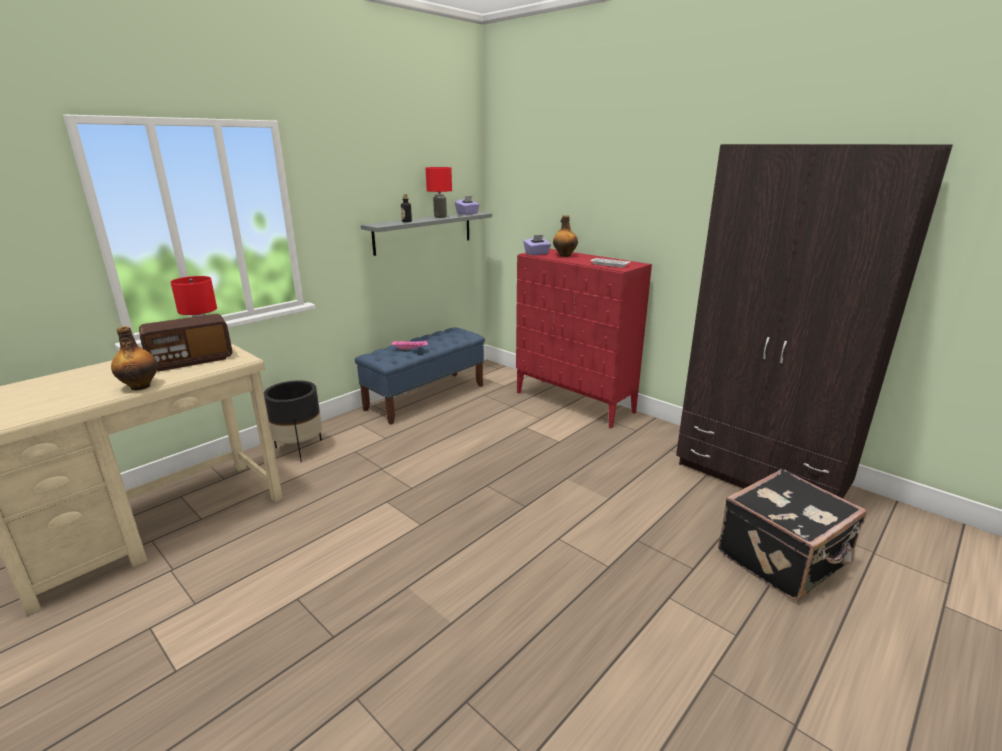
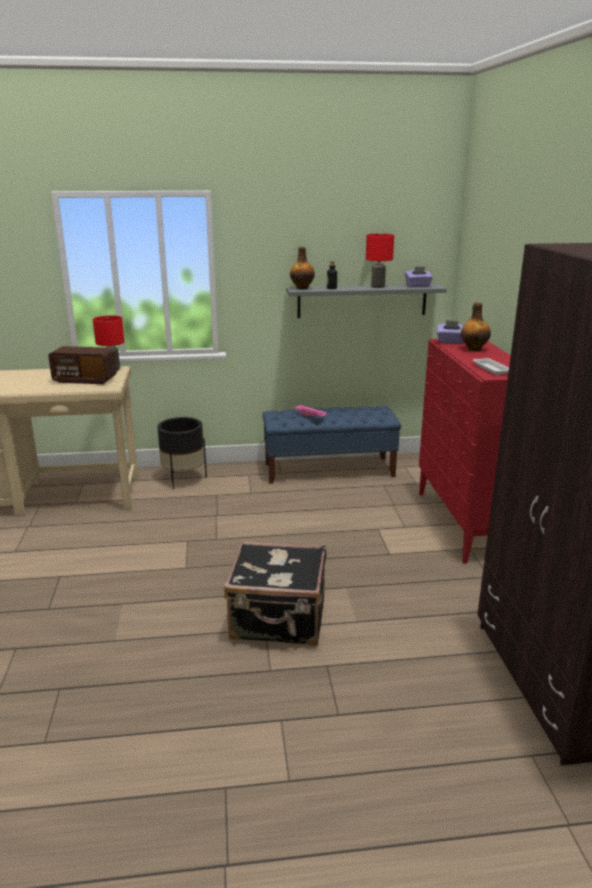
camera: 40 degrees right, 0 degrees up
bottle [111,326,157,390] -> bottle moved to [290,247,315,289]
black suitcase [718,469,866,601] -> black suitcase moved to [224,541,326,645]

